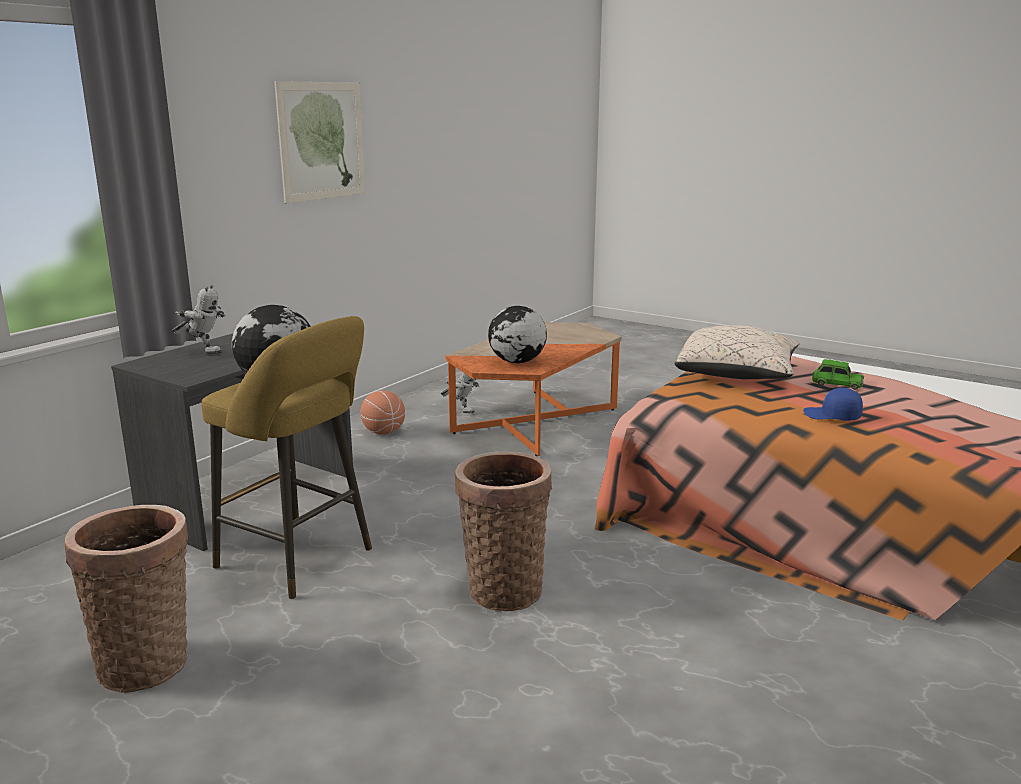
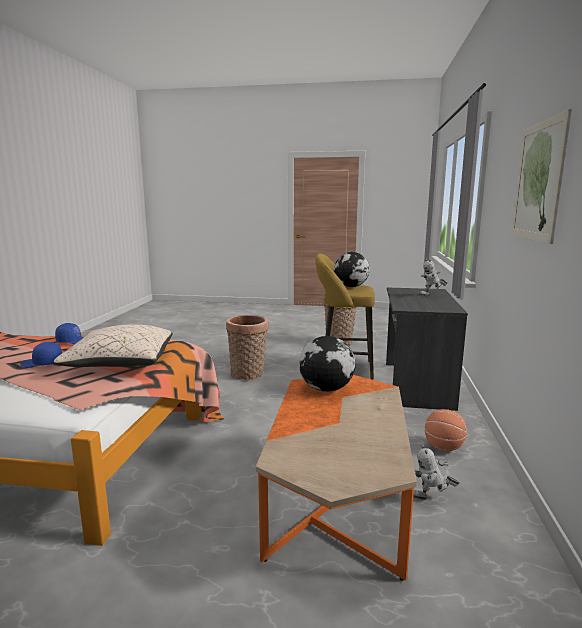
camera: 155 degrees right, 5 degrees down
green toy car [812,359,864,390] -> blue cap [20,342,62,368]

